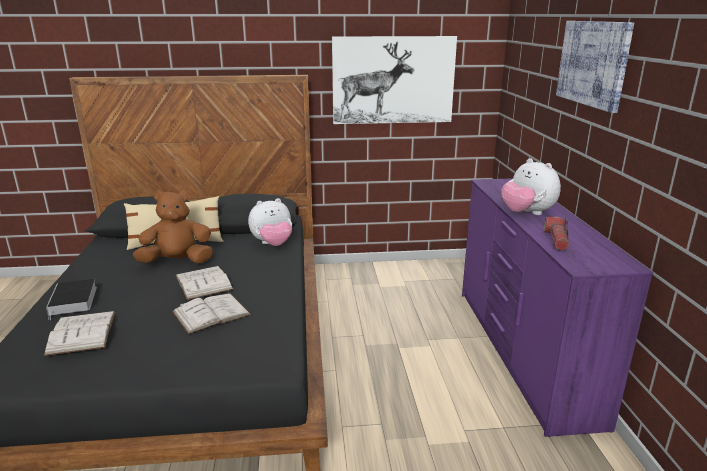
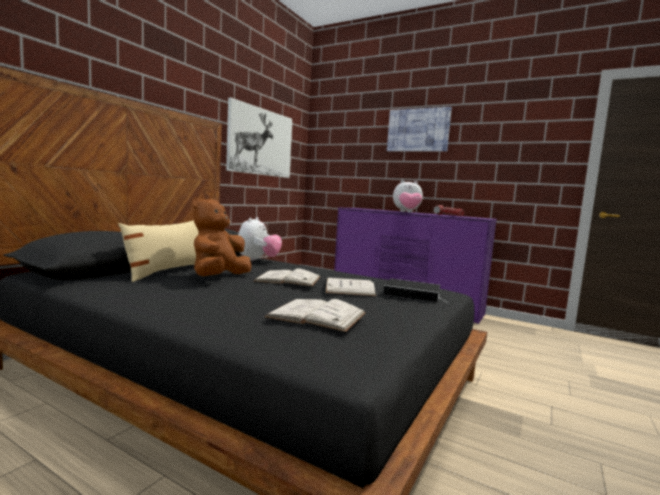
camera: 55 degrees left, 15 degrees down
book [46,279,97,320] -> book moved to [383,279,449,303]

